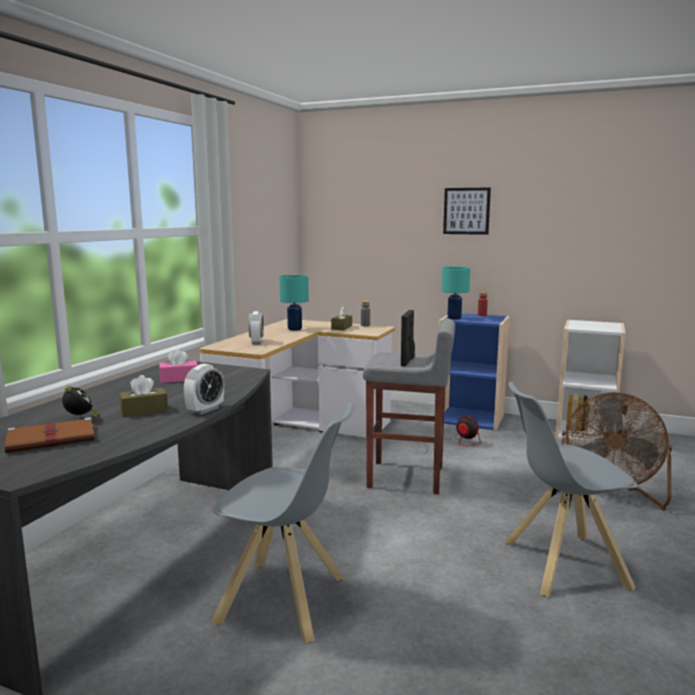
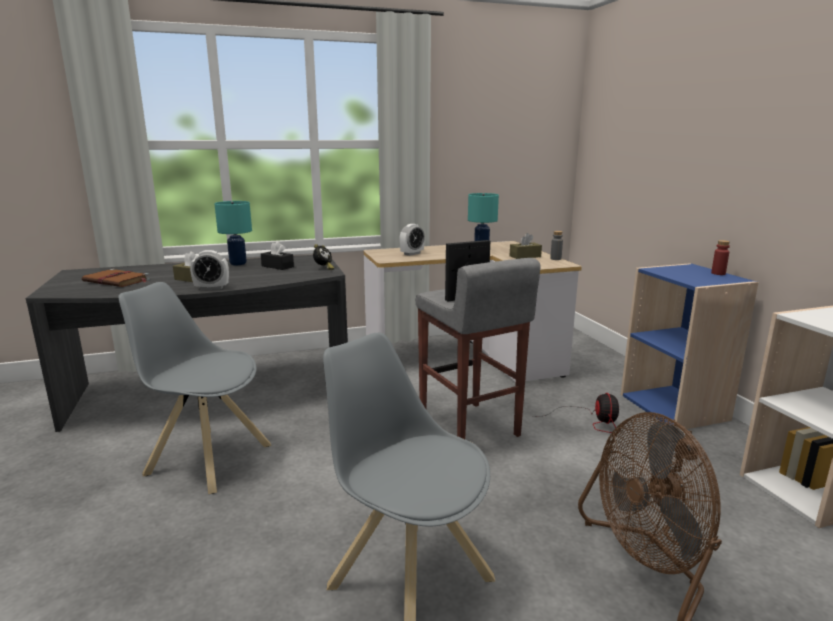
camera: 50 degrees right, 5 degrees up
alarm clock [62,386,100,418] -> alarm clock moved to [313,244,334,270]
pink tissue box [159,349,197,383] -> black tissue box [261,241,294,270]
grey chair [211,402,355,643] -> grey chair turned 135 degrees clockwise [119,282,271,494]
turquoise table lamp [442,267,470,320] -> turquoise table lamp moved to [214,201,252,266]
picture [443,187,491,235] -> none

